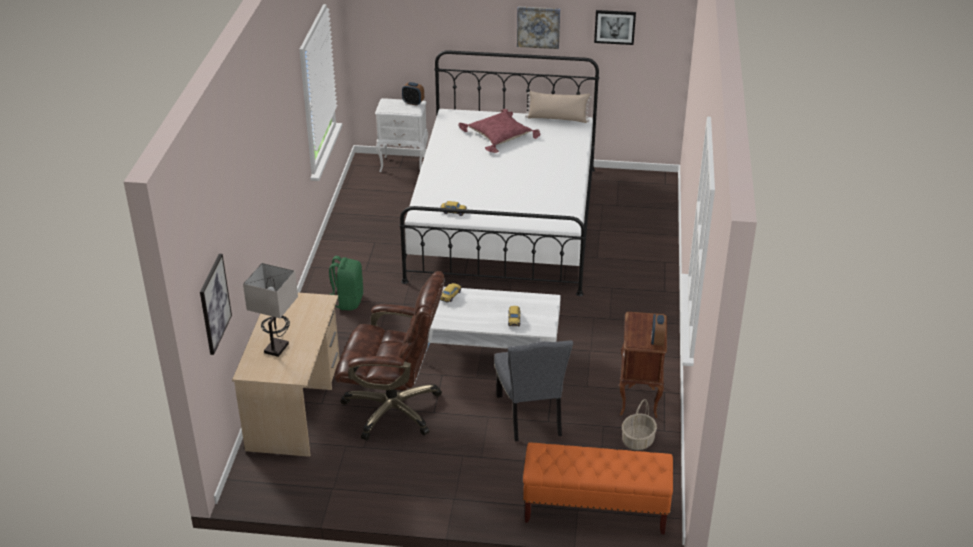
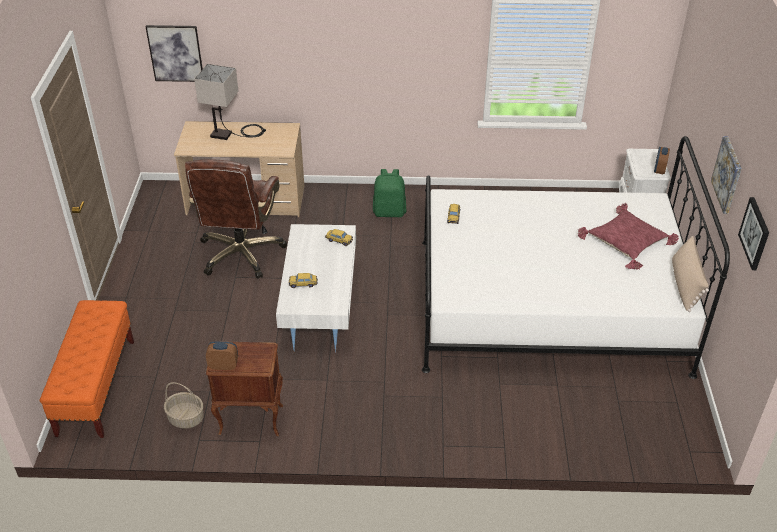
camera: 85 degrees right, 5 degrees up
grey chair [494,340,573,441] -> none

